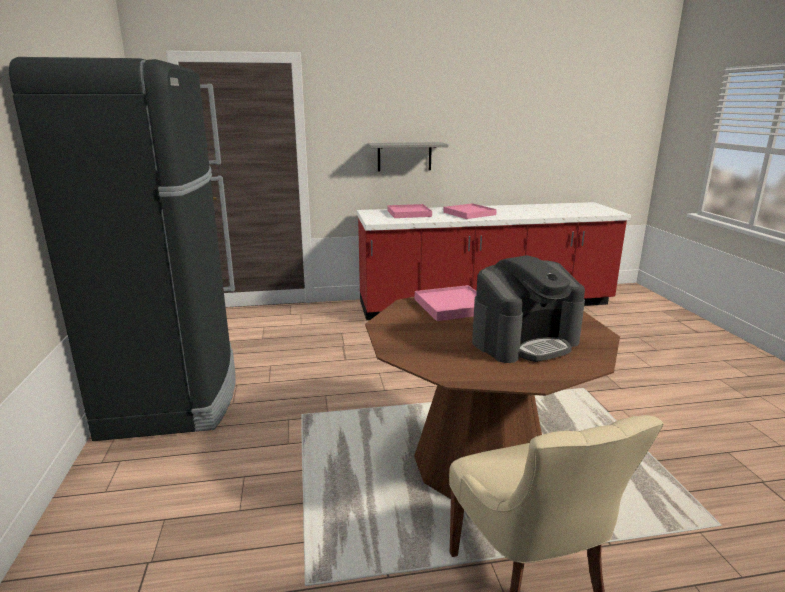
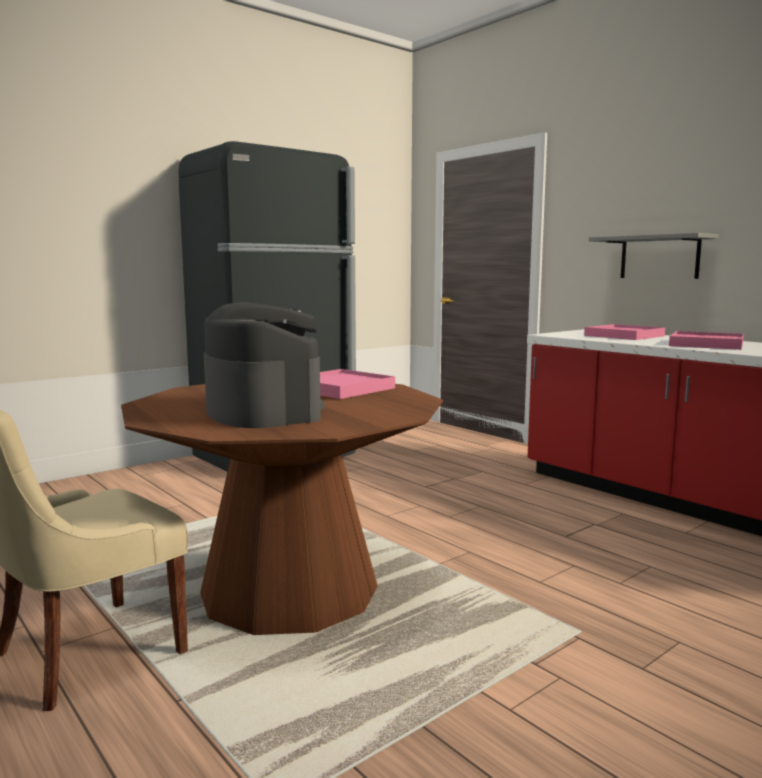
camera: 60 degrees right, 10 degrees down
coffee machine [472,255,585,363] -> coffee machine turned 150 degrees counterclockwise [204,302,325,428]

